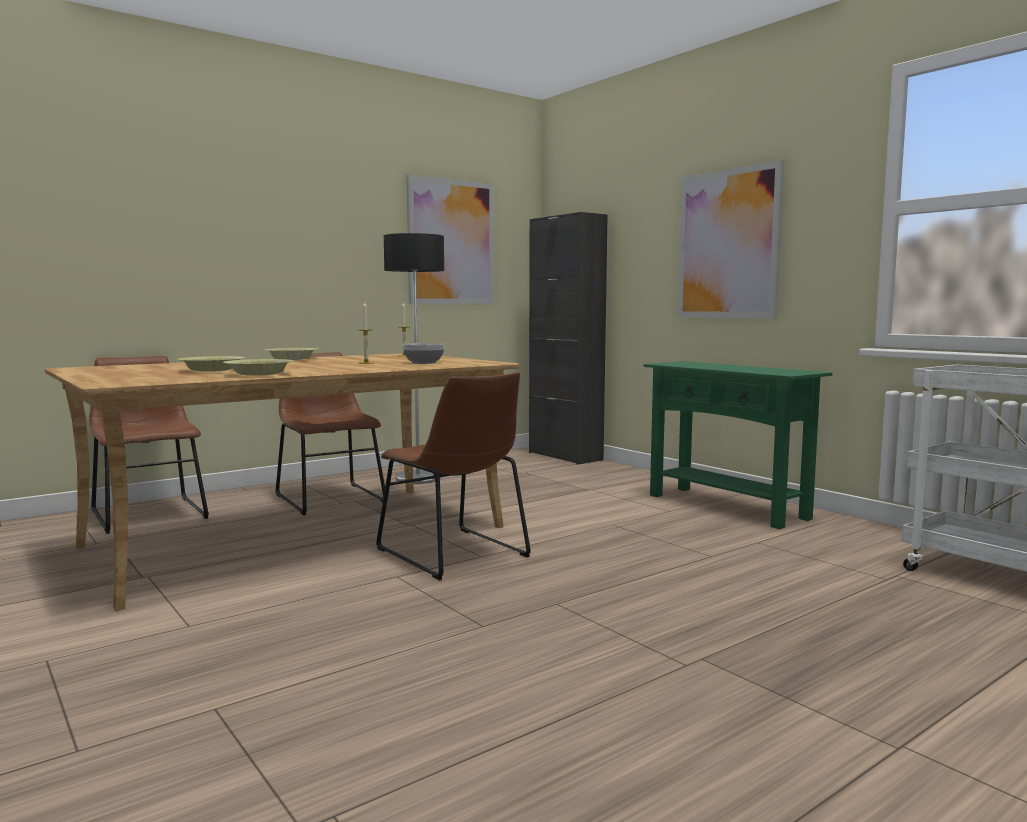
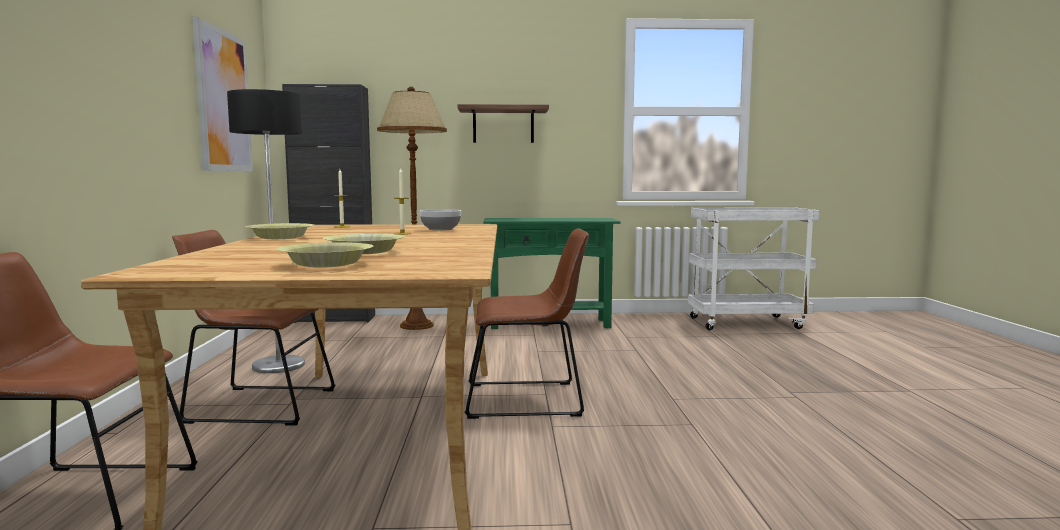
camera: 55 degrees left, 0 degrees up
yellow bowl [223,359,294,376] -> yellow bowl moved to [277,242,373,268]
picture [677,160,784,319] -> shelf [458,104,549,143]
none -> brown floor lamp [377,87,447,330]

